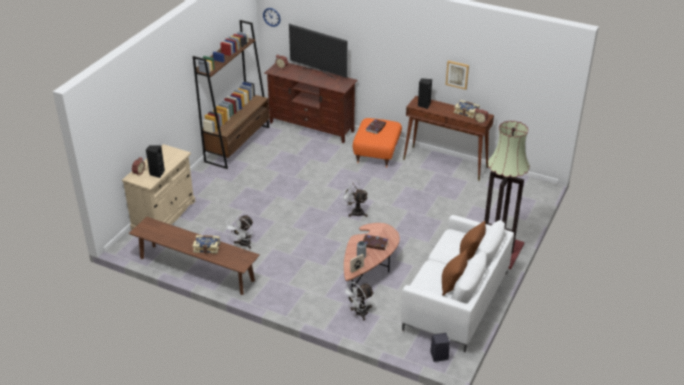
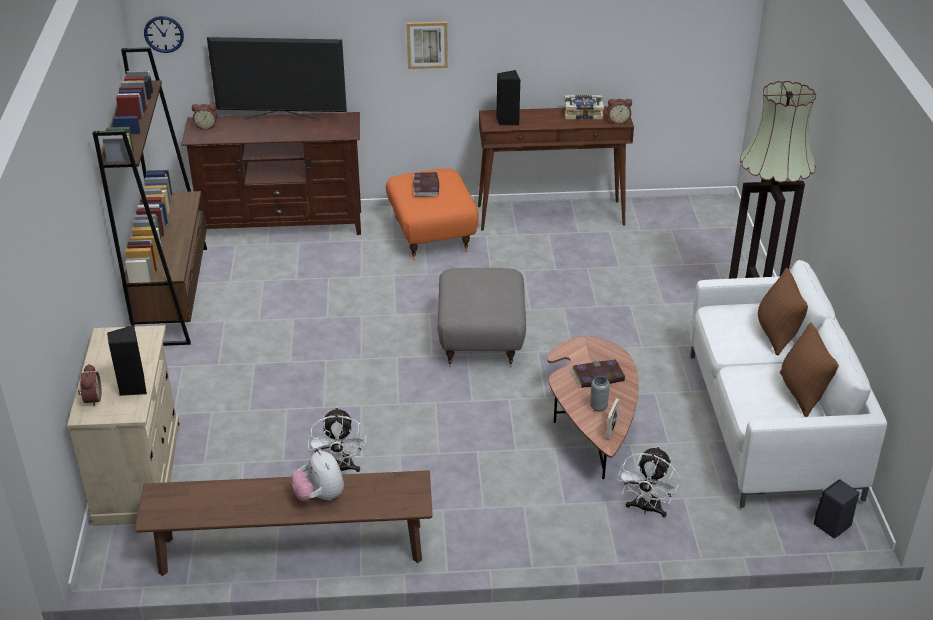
camera: 30 degrees left, 0 degrees up
book [192,235,220,254] -> plush toy [291,450,344,501]
white fan [342,179,368,217] -> grey ottoman [438,268,526,367]
picture [446,61,469,90] -> picture moved to [407,21,448,69]

